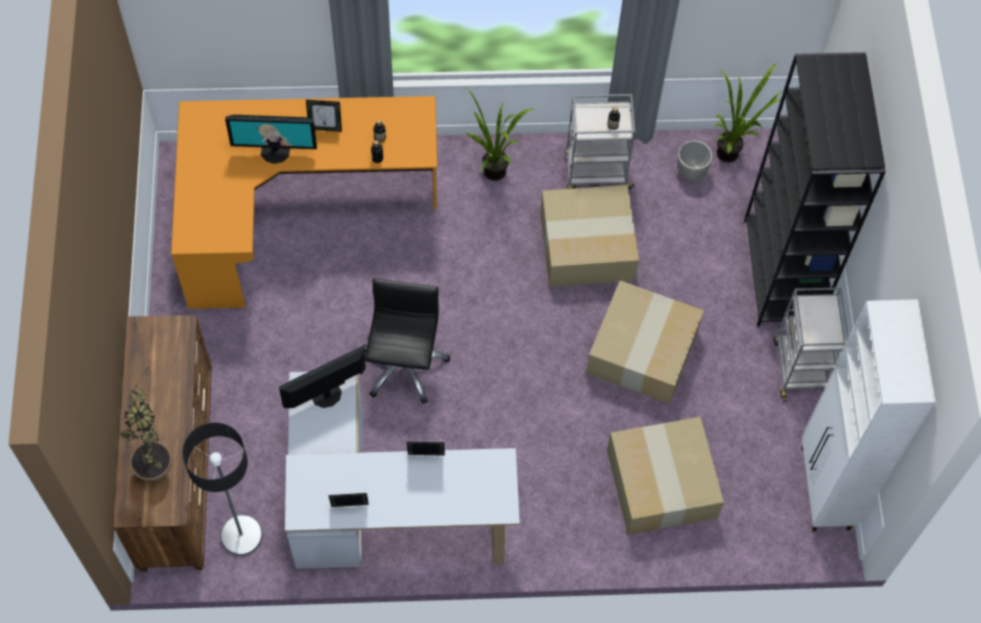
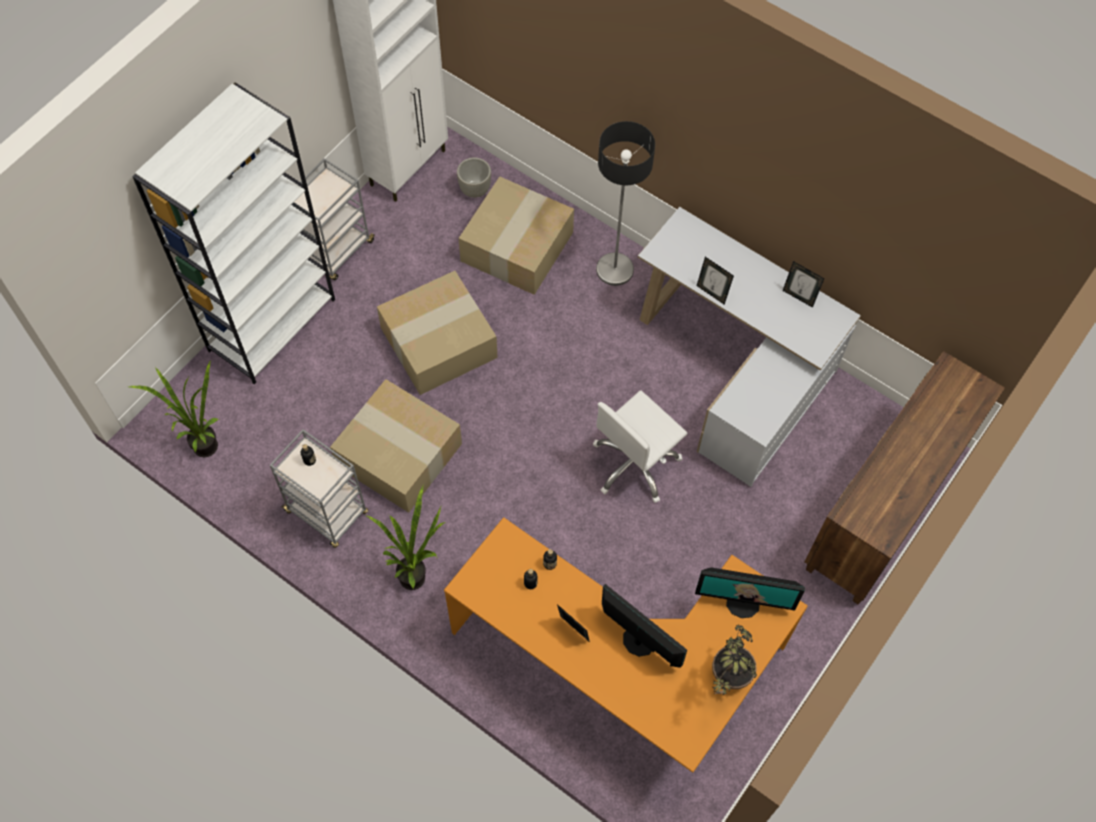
camera: 140 degrees left, 0 degrees up
potted plant [120,380,172,481] -> potted plant moved to [712,624,757,696]
floor lamp [182,423,263,556] -> floor lamp moved to [596,121,655,286]
monitor [279,346,366,408] -> monitor moved to [695,567,805,618]
black office chair [363,279,450,404] -> white office chair [593,390,687,503]
grey planter [677,140,713,181] -> grey planter moved to [457,157,491,198]
black bookcase [744,52,886,327] -> white bookcase [132,82,335,384]

